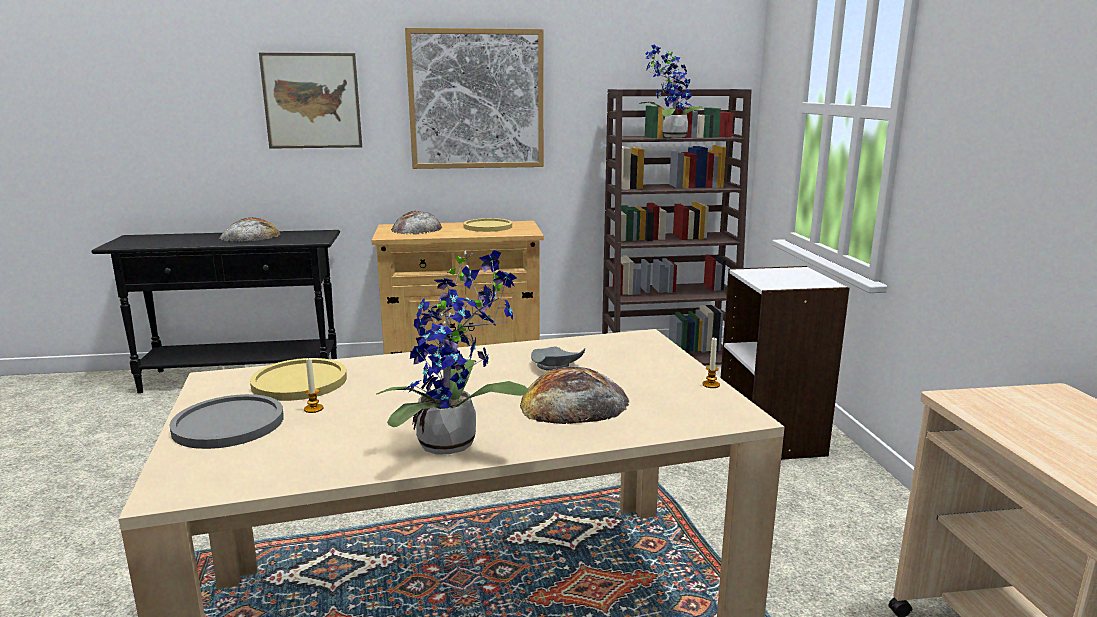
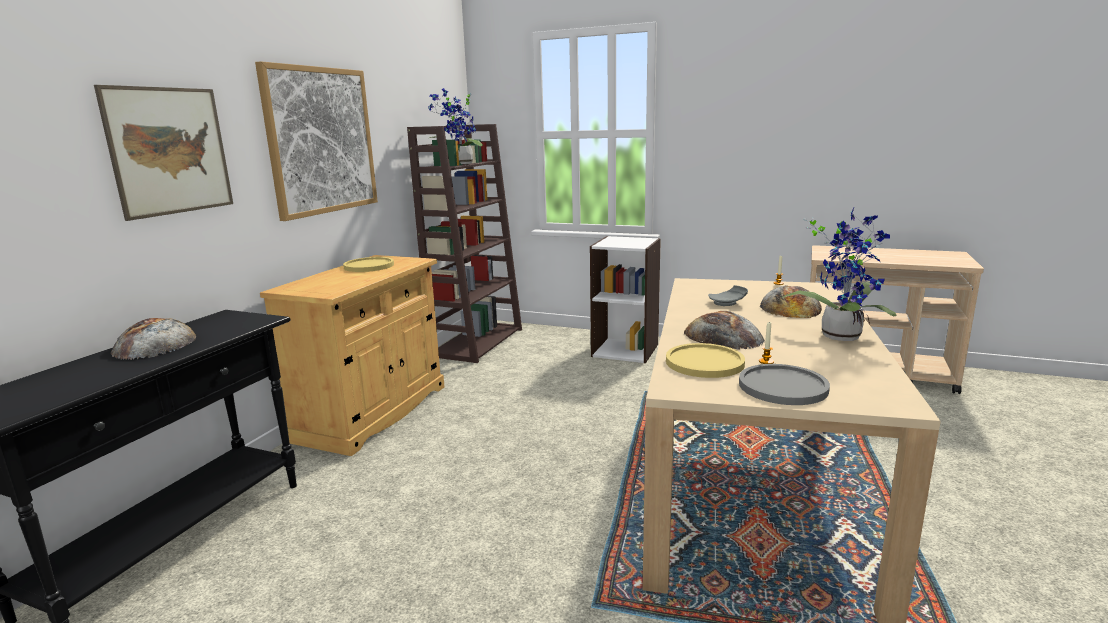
camera: 60 degrees left, 0 degrees up
bread [391,211,442,234] -> bread moved to [684,311,765,350]

